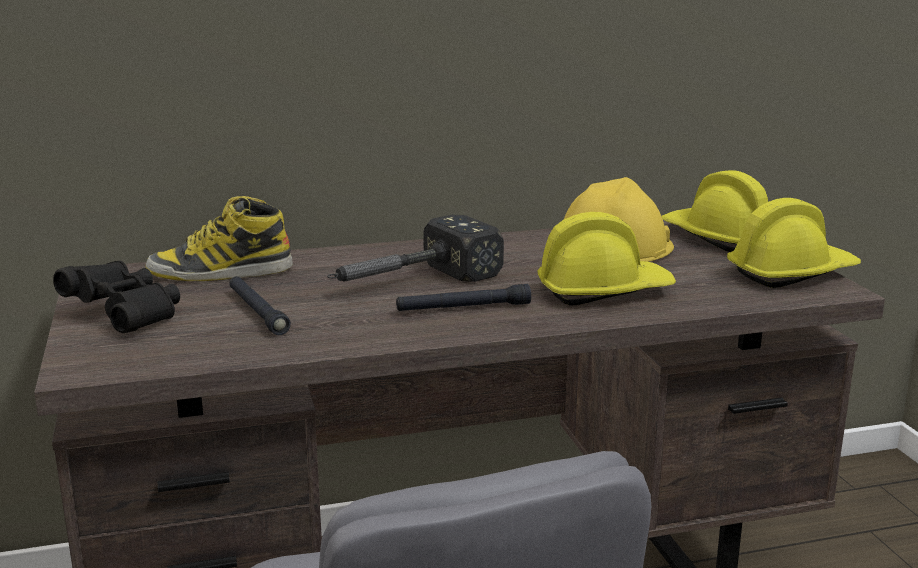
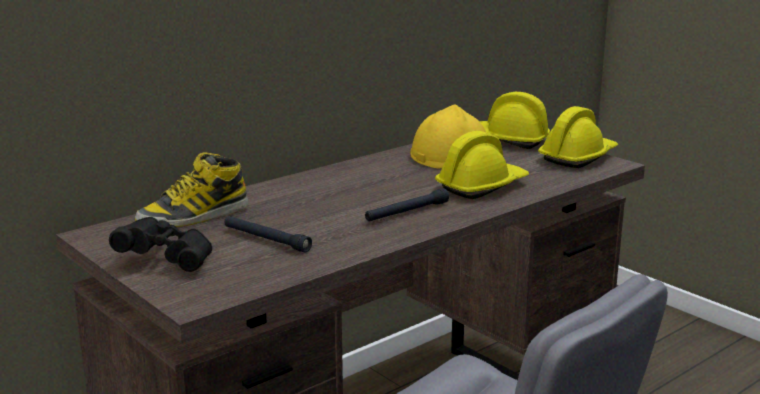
camera: 25 degrees left, 0 degrees up
hammer [327,215,504,282] -> none

